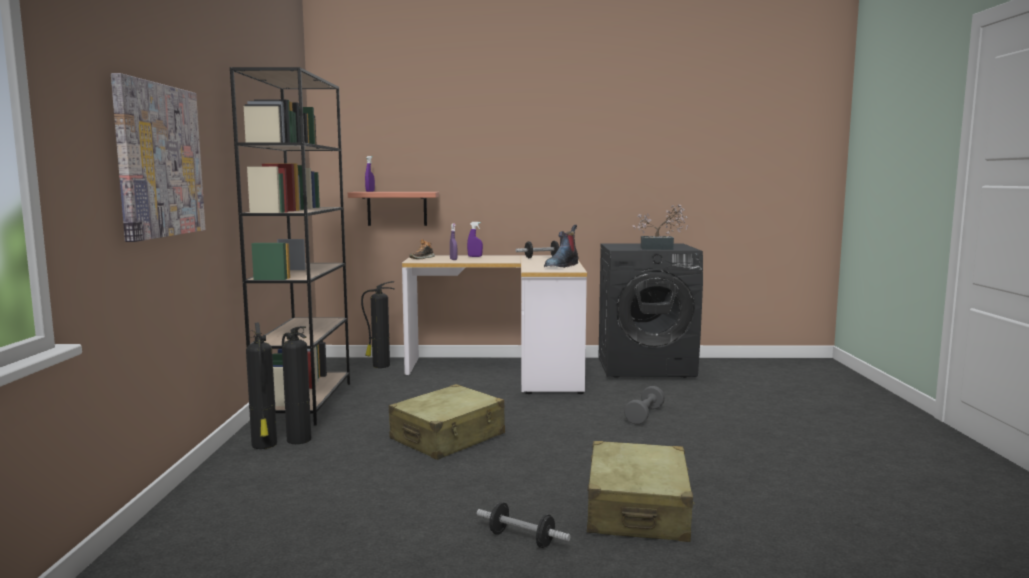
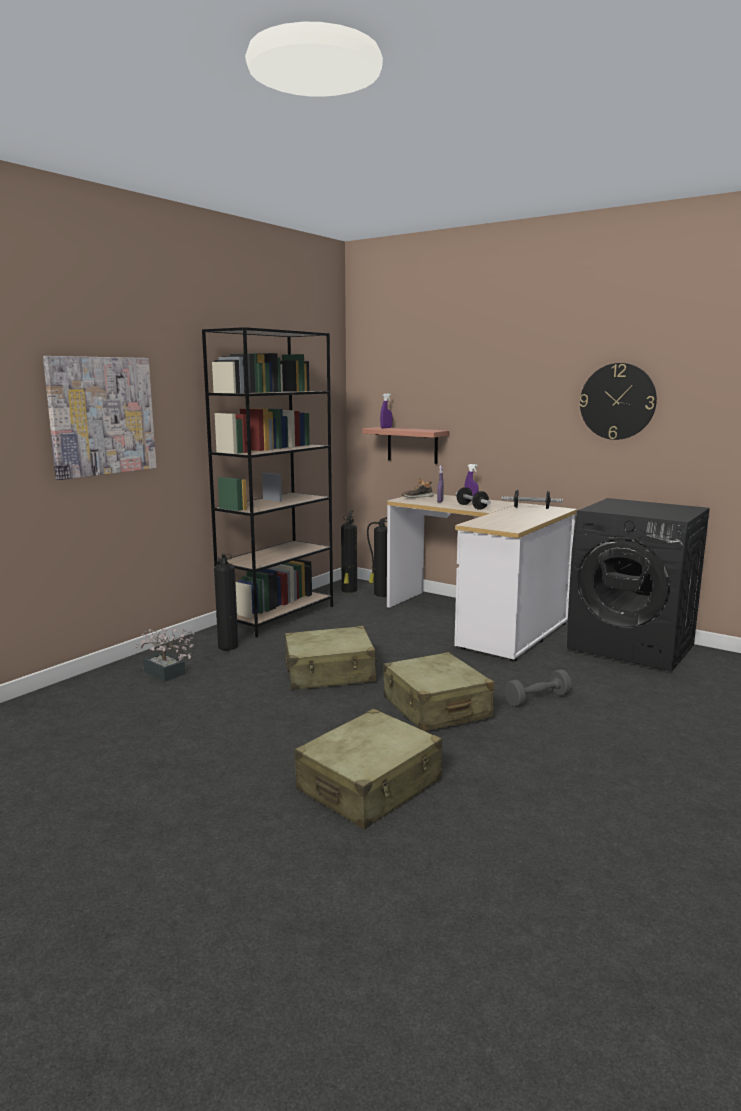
camera: 35 degrees right, 5 degrees up
fire extinguisher [246,322,277,449] -> fire extinguisher moved to [341,510,357,593]
dumbbell [477,502,570,548] -> dumbbell moved to [455,487,491,510]
boot [544,225,579,268] -> none
potted plant [632,204,688,250] -> potted plant moved to [134,627,195,682]
none -> beige suitcase [383,652,494,731]
none -> wall clock [580,363,657,440]

